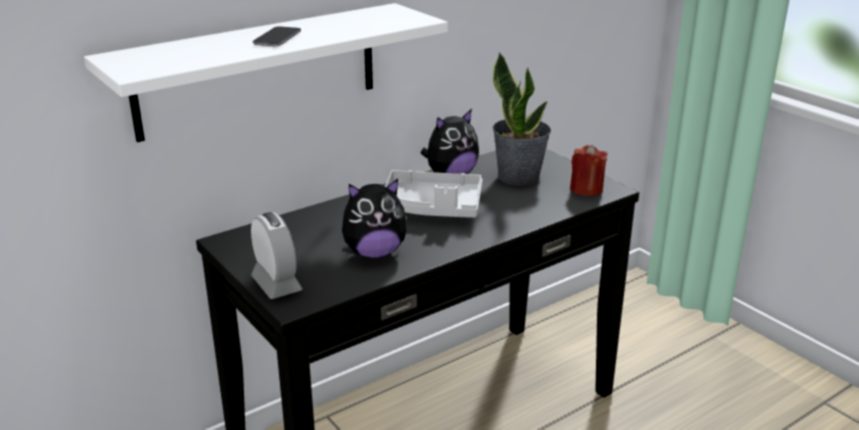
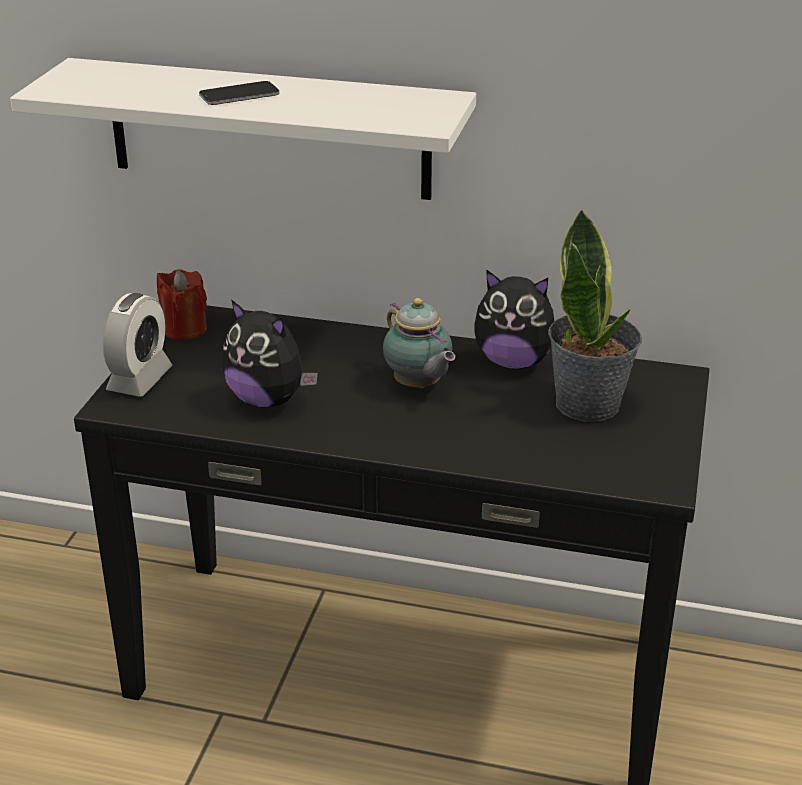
camera: 50 degrees right, 5 degrees up
grey tray [385,170,482,218] -> teapot [383,298,455,388]
red candle [570,145,608,196] -> red candle moved to [157,269,207,340]

